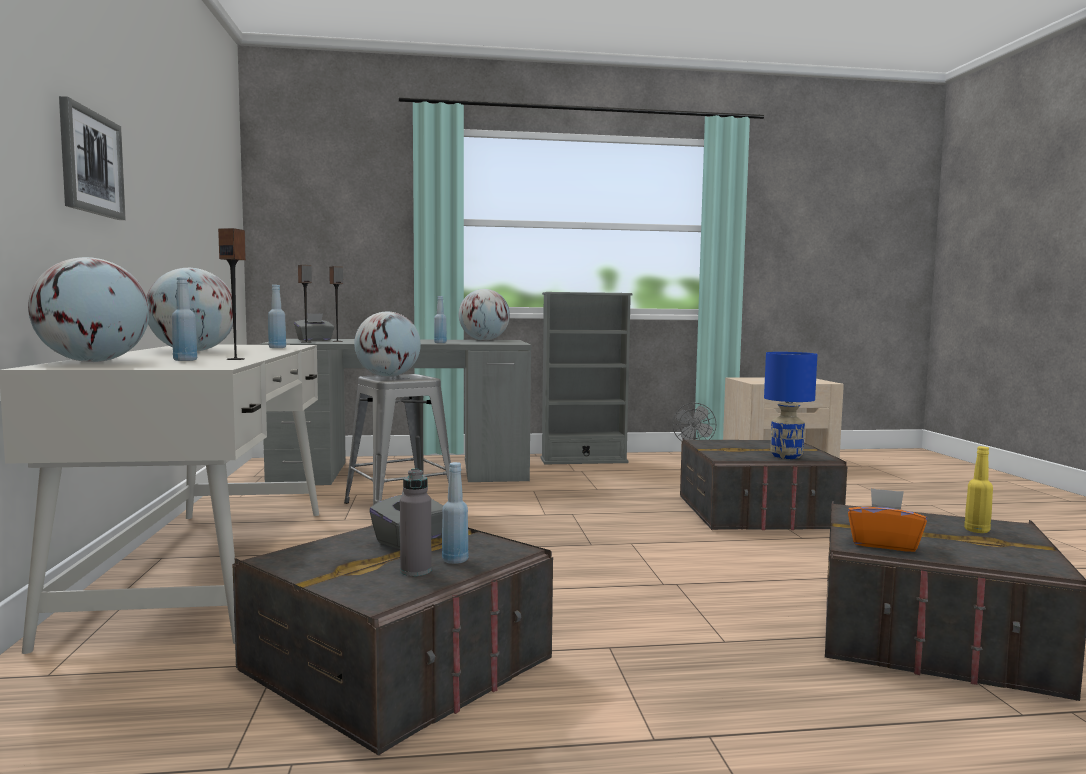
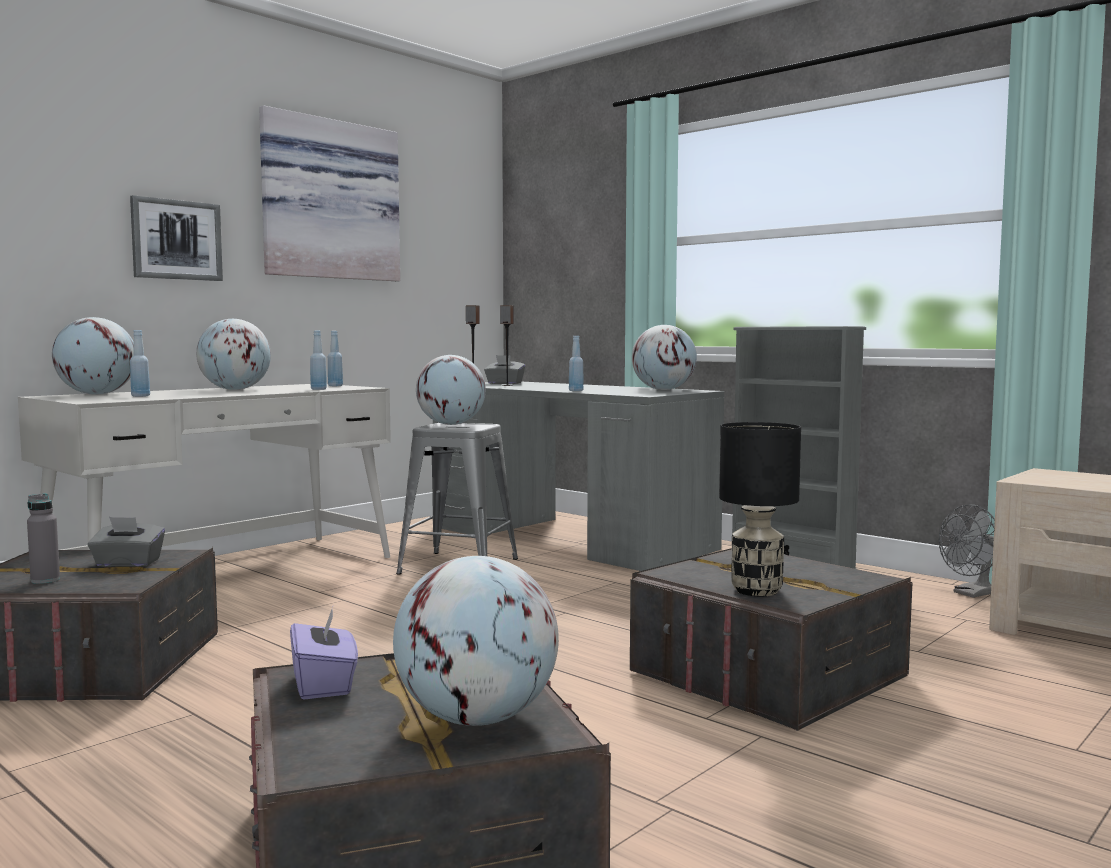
camera: 50 degrees right, 0 degrees up
speaker [218,228,246,360] -> none
blue bottle [442,462,468,564] -> blue bottle moved to [328,331,343,386]
blue table lamp [764,352,817,459] -> black table lamp [719,422,801,596]
orange tissue box [848,488,927,552] -> purple tissue box [290,607,358,699]
yellow bottle [964,446,993,533] -> globe [393,556,559,726]
none -> picture [259,105,400,281]

